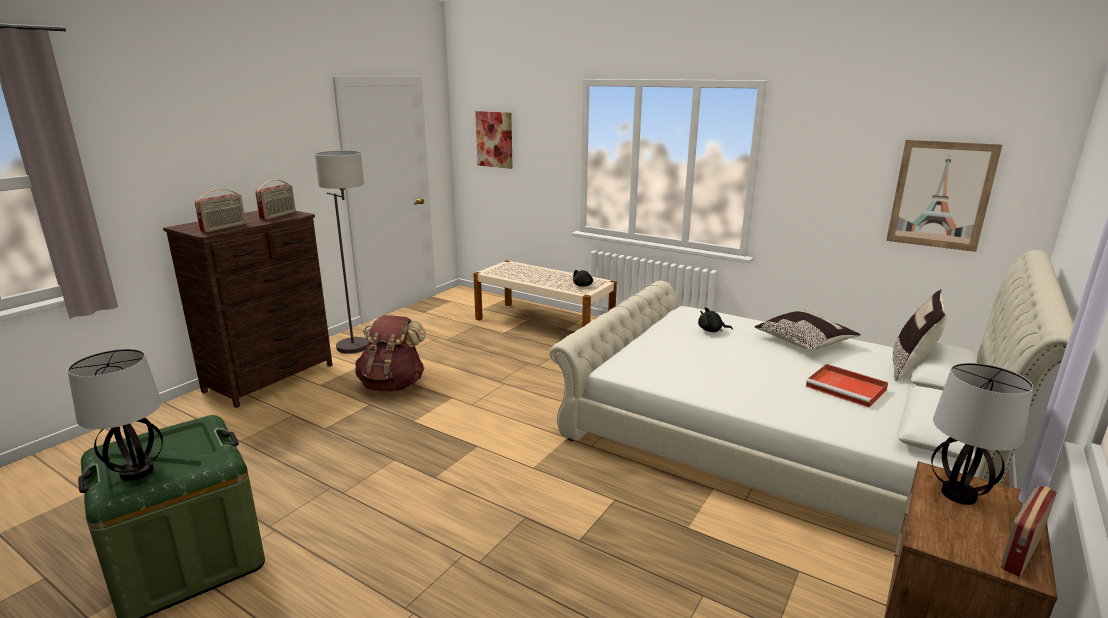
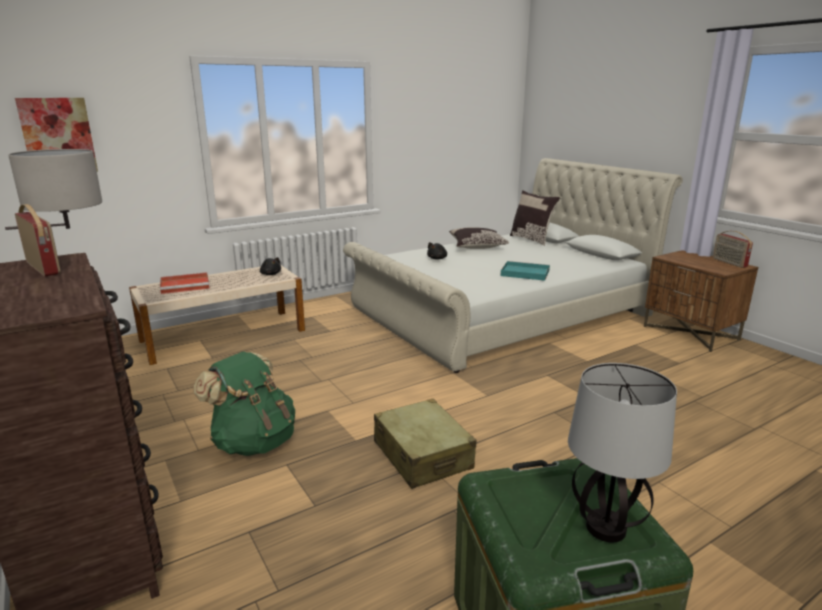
camera: 65 degrees left, 0 degrees up
radio [195,189,246,232] -> none
brown backpack [355,315,426,392] -> green backpack [194,351,295,456]
red tray [806,364,888,408] -> red tray moved to [160,272,210,294]
picture [886,140,1002,252] -> none
table lamp [931,363,1033,505] -> none
none -> beige suitcase [374,399,476,489]
none -> turquoise tray [501,261,550,281]

